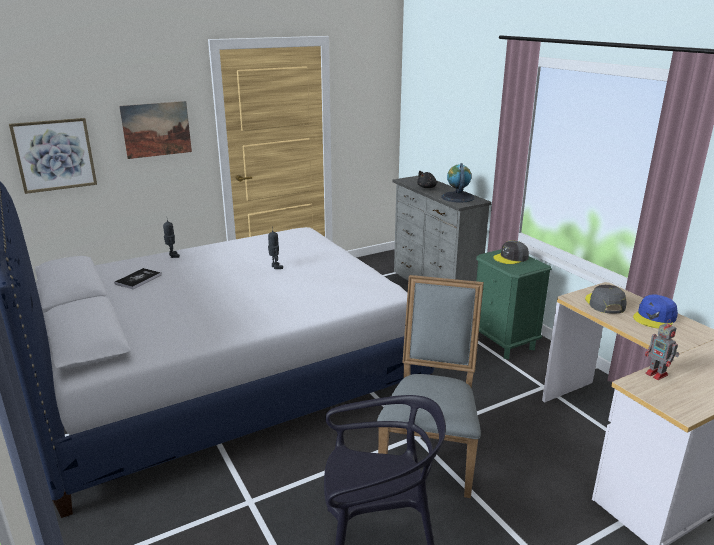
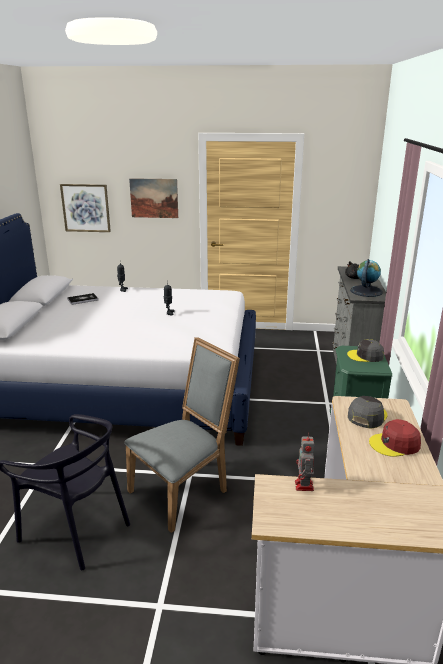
camera: 35 degrees right, 0 degrees up
blue cap [633,295,678,328] -> red cap [369,419,421,457]

